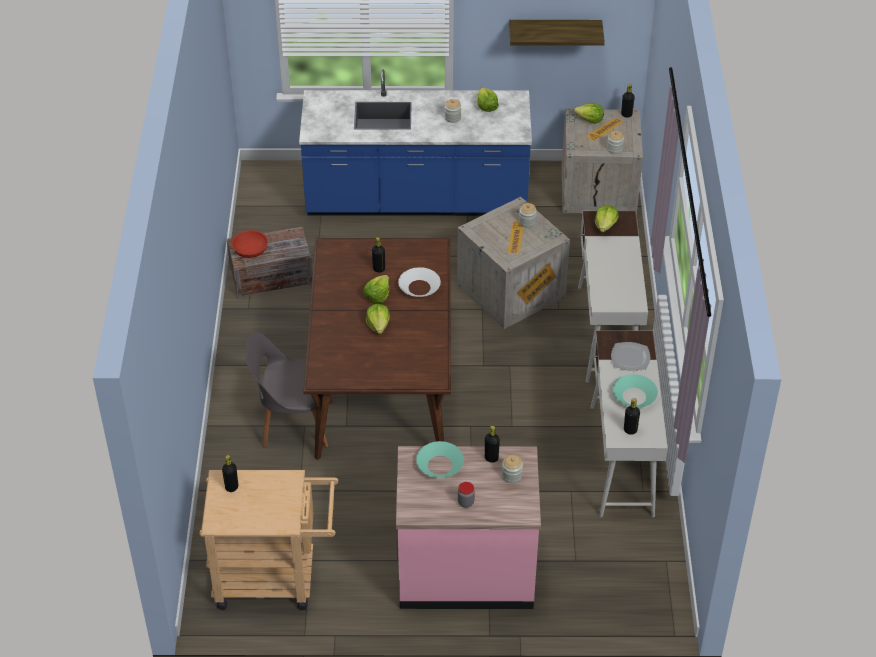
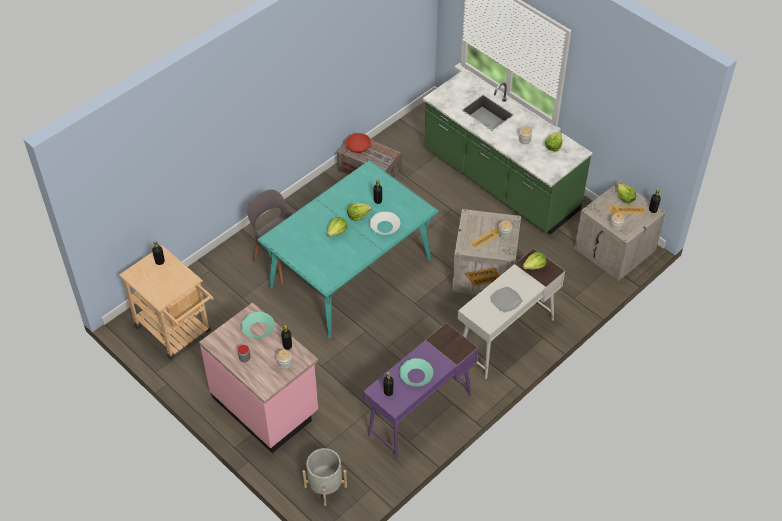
camera: 45 degrees right, 5 degrees up
blue counter [299,69,532,216] -> green counter [423,69,592,235]
brown dining table [303,238,451,460] -> turquoise dining table [257,160,439,338]
shelf [509,20,605,46] -> none
white desk [590,330,668,517] -> purple desk [363,323,478,460]
plate [611,342,650,371] -> plate moved to [490,287,522,312]
none -> grey planter [302,448,347,506]

